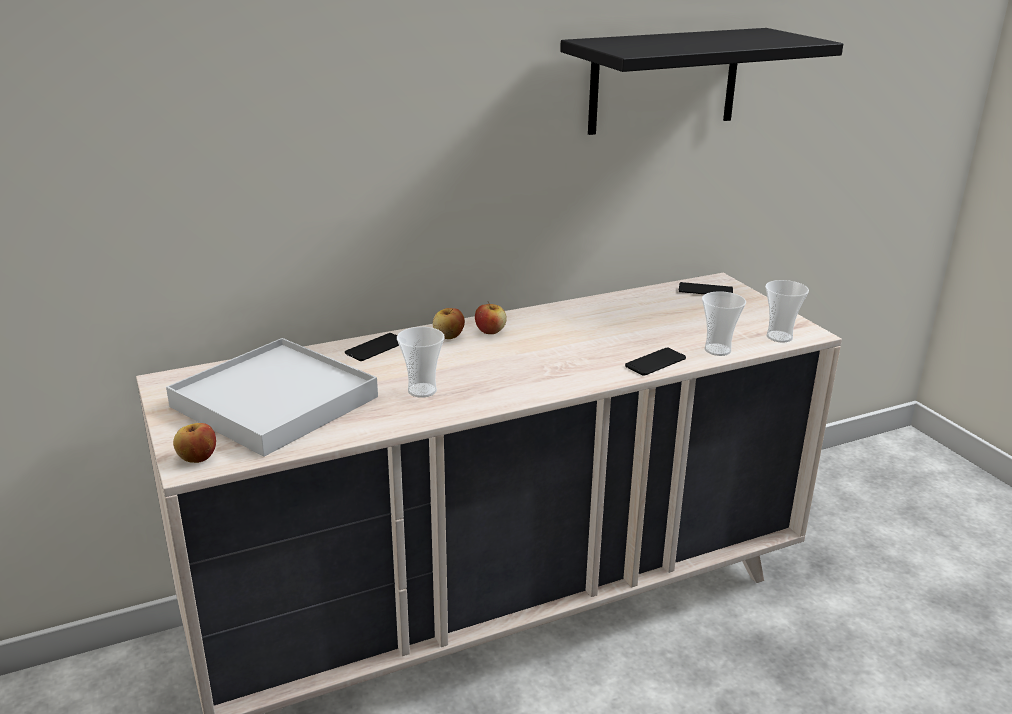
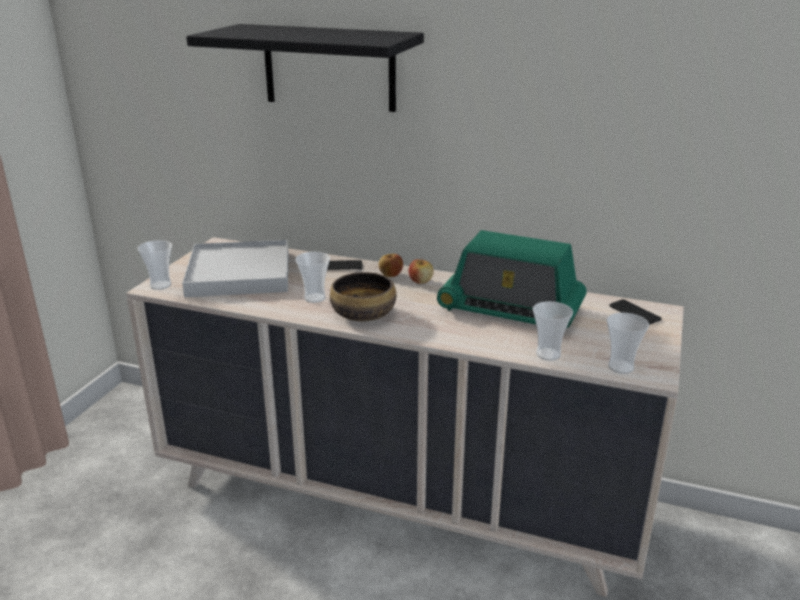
camera: 45 degrees right, 0 degrees up
apple [173,423,216,463] -> cup [137,240,172,290]
black shelf [560,28,843,135] -> black shelf moved to [186,24,424,112]
phone [625,347,686,376] -> none
none -> bowl [330,272,396,321]
none -> radio [437,230,587,328]

